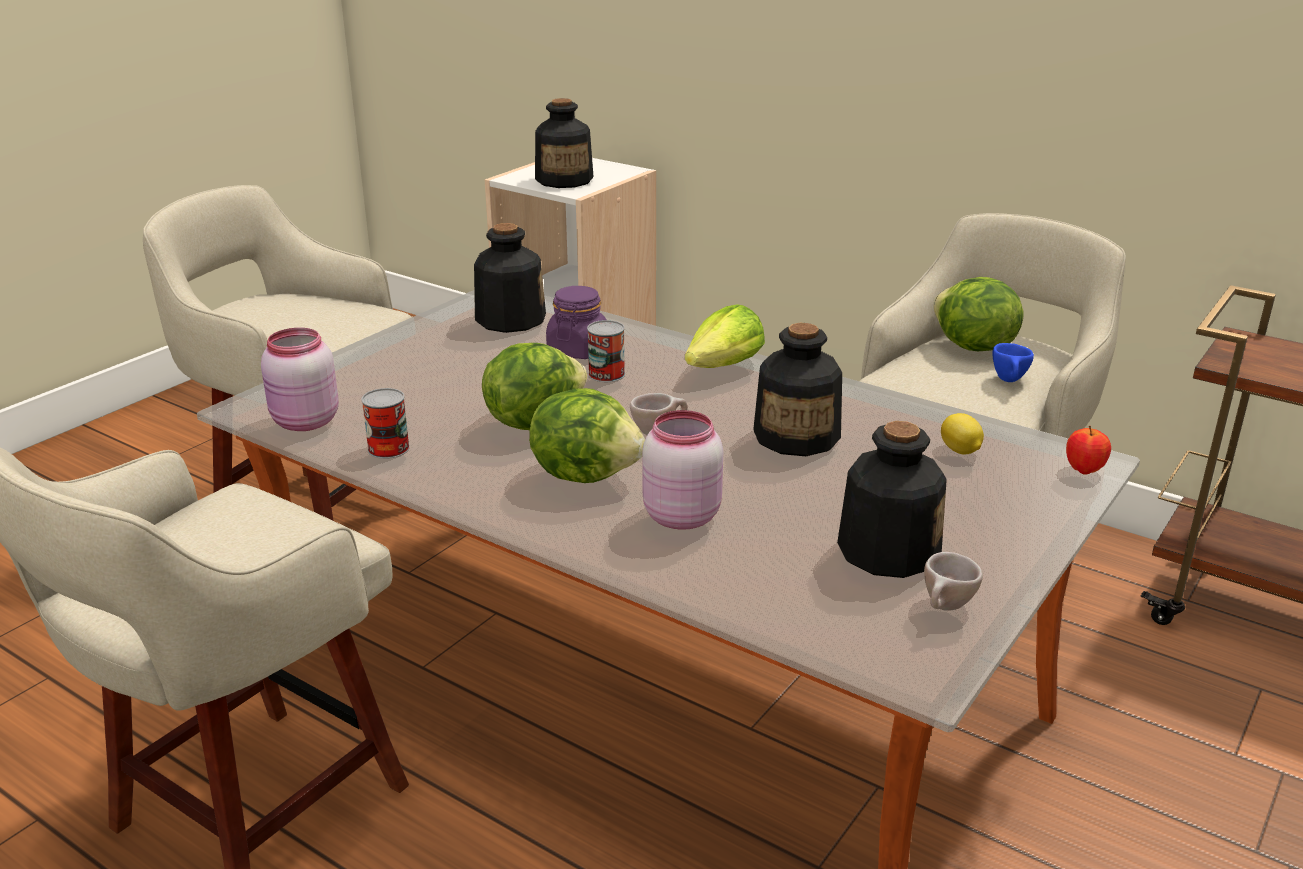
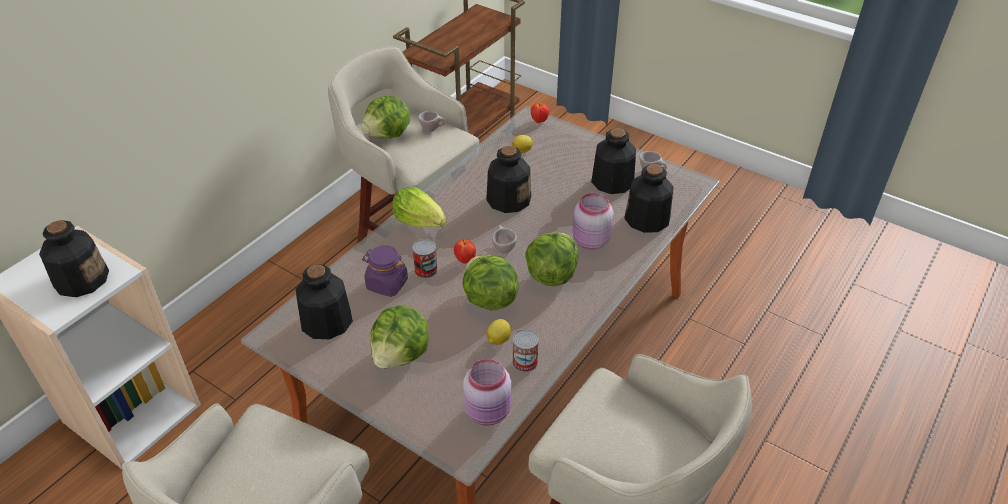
camera: 90 degrees left, 15 degrees up
blue cup [993,343,1034,382] -> beige cup [418,111,446,132]
none -> lettuce [370,305,429,368]
none -> apple [454,239,476,264]
none -> lemon [486,319,511,345]
none -> bottle [624,164,674,233]

